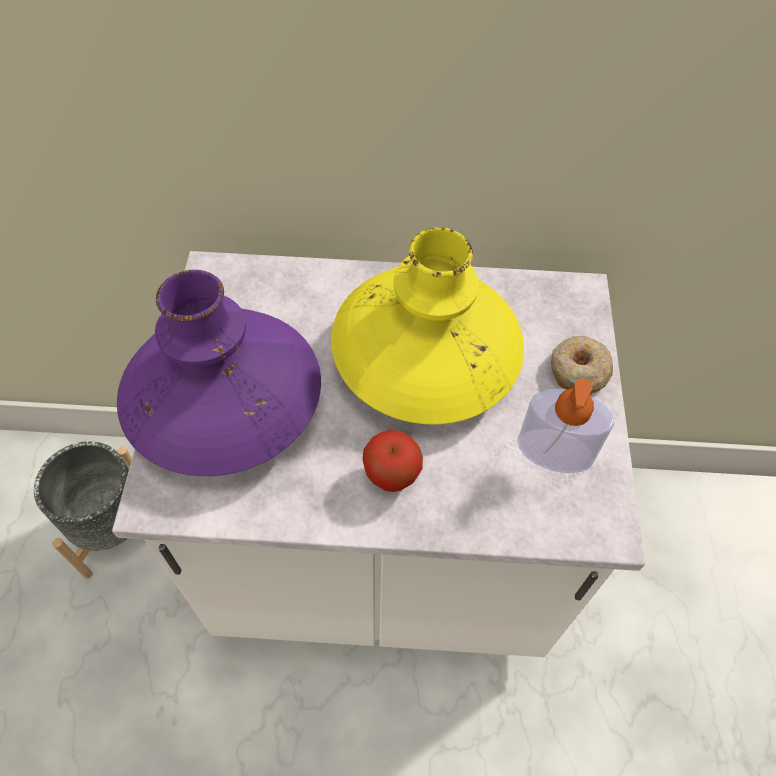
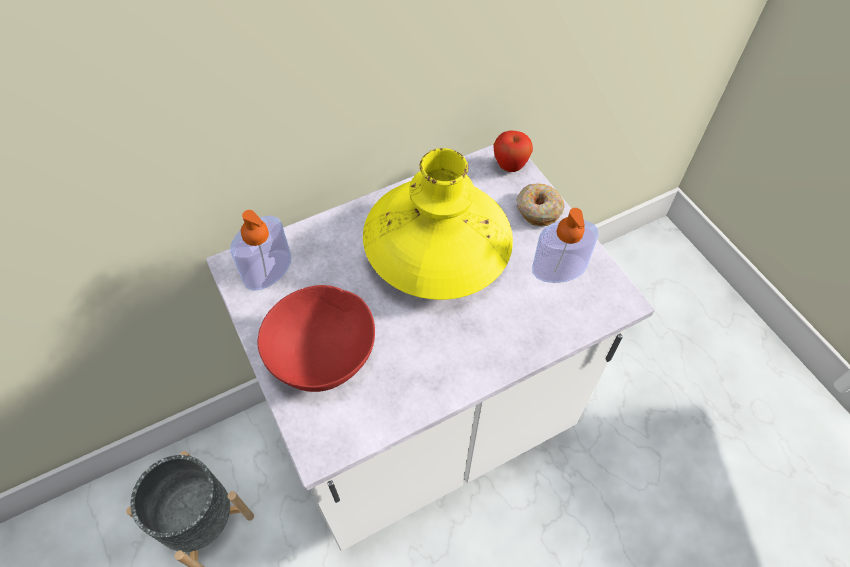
camera: 30 degrees left, 0 degrees up
purple vase [117,270,321,476] -> red bowl [258,285,375,392]
apple [363,430,423,492] -> apple moved to [494,131,533,172]
none -> soap dispenser [230,210,291,291]

